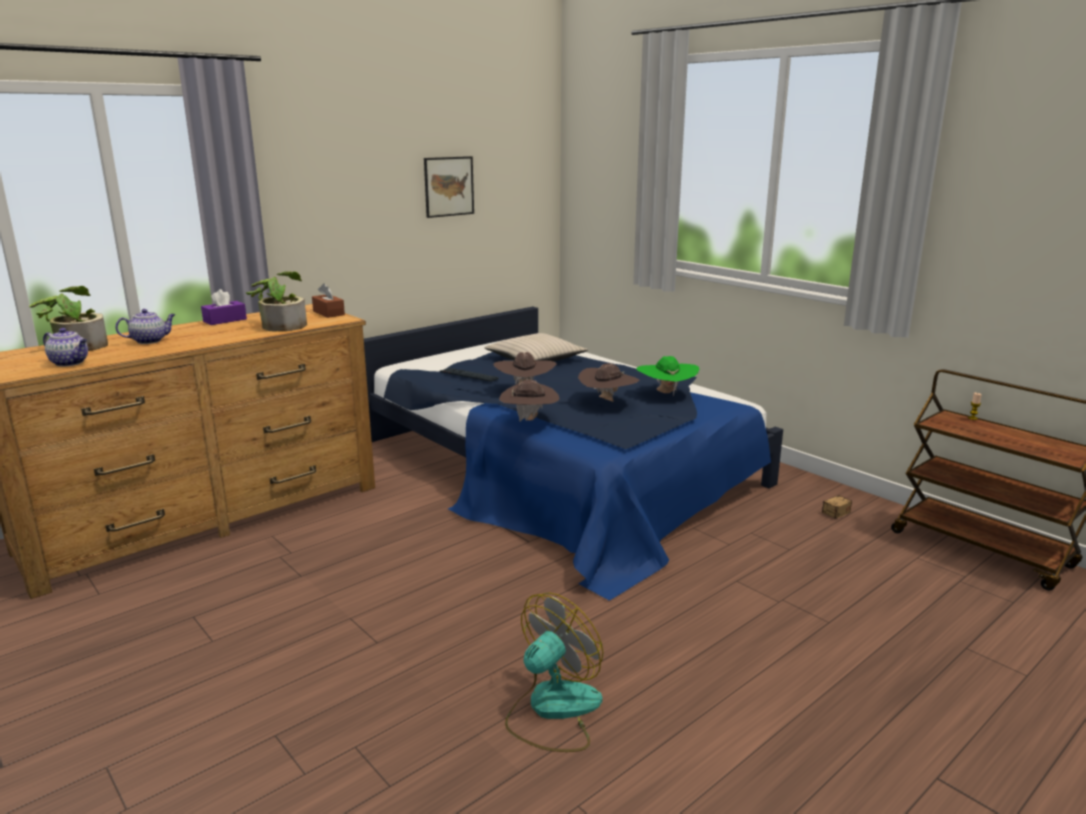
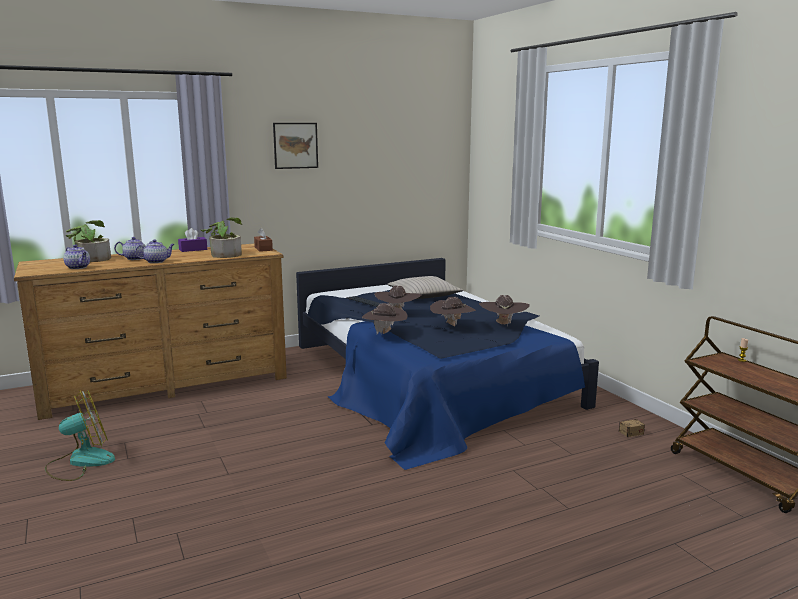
camera: 15 degrees right, 5 degrees down
picture [424,156,474,218] -> picture moved to [273,123,318,169]
fan [505,593,603,752] -> fan moved to [45,389,115,481]
green hat [636,356,699,396] -> brown hat [479,295,530,327]
none -> teapot [135,239,175,263]

